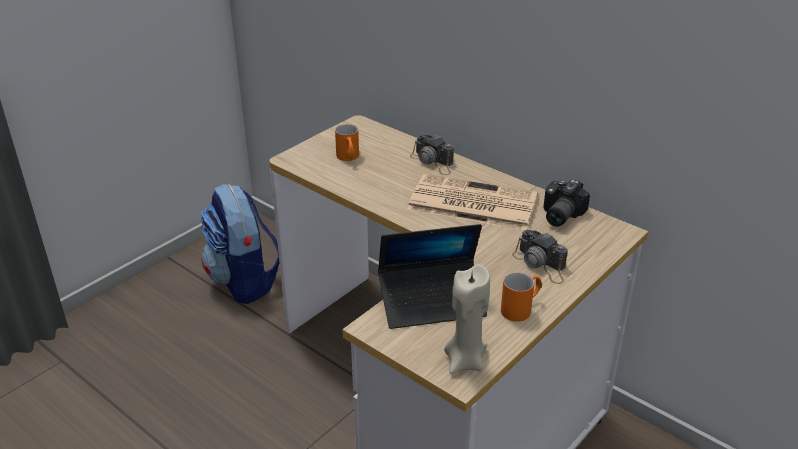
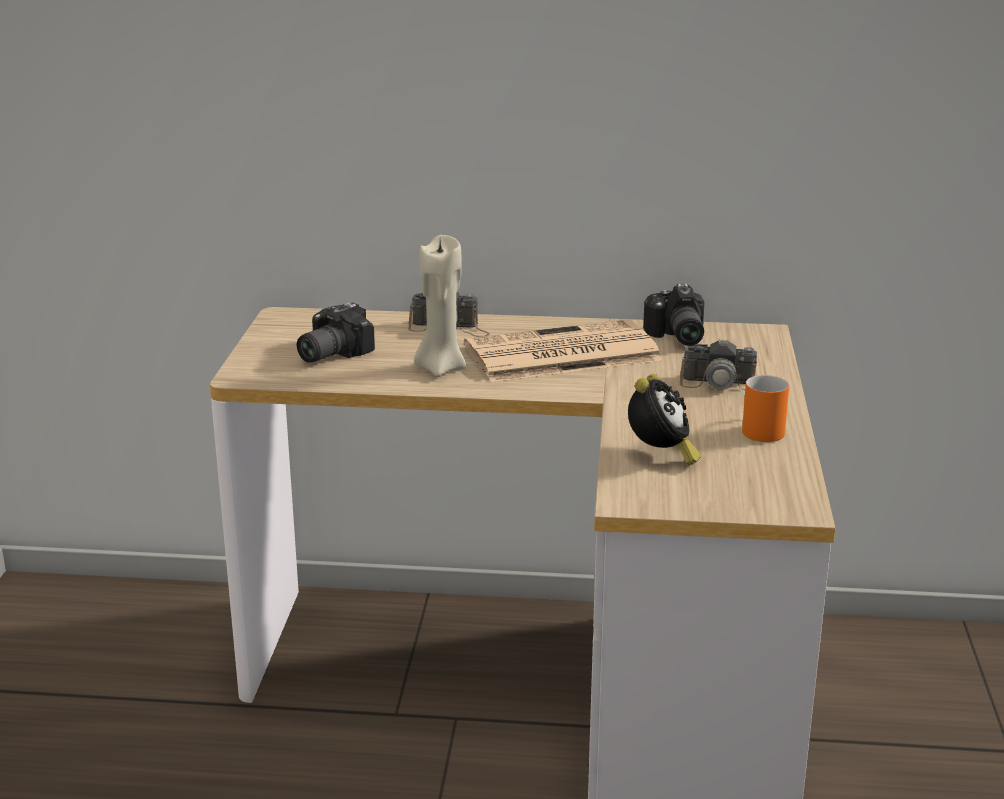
camera: 35 degrees left, 10 degrees down
backpack [201,184,280,304] -> none
orange mug [335,124,359,161] -> camera [297,302,375,363]
laptop [378,224,487,329] -> alarm clock [628,374,701,465]
beige candle [444,264,490,374] -> beige candle moved to [414,235,466,376]

